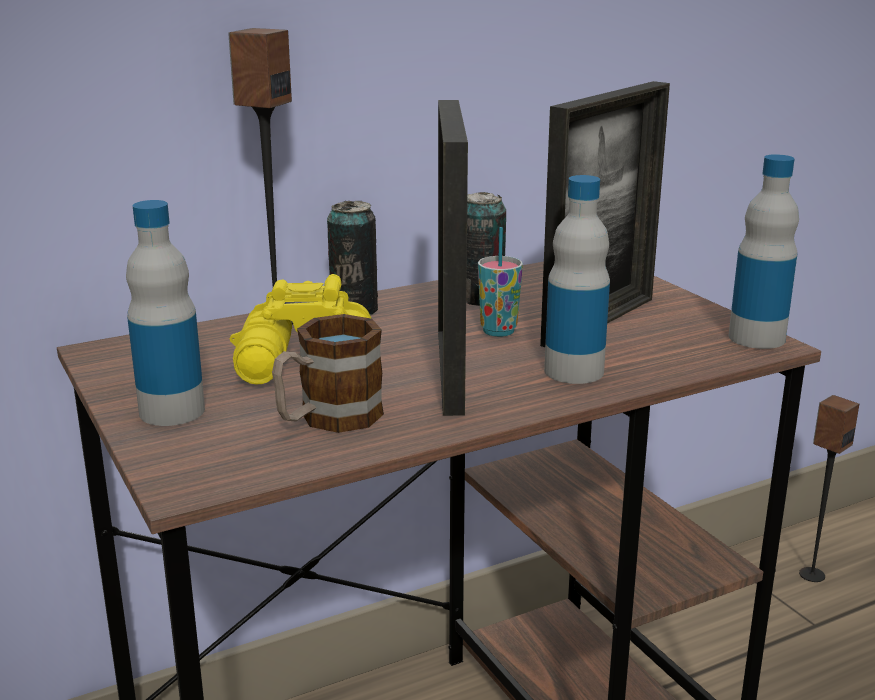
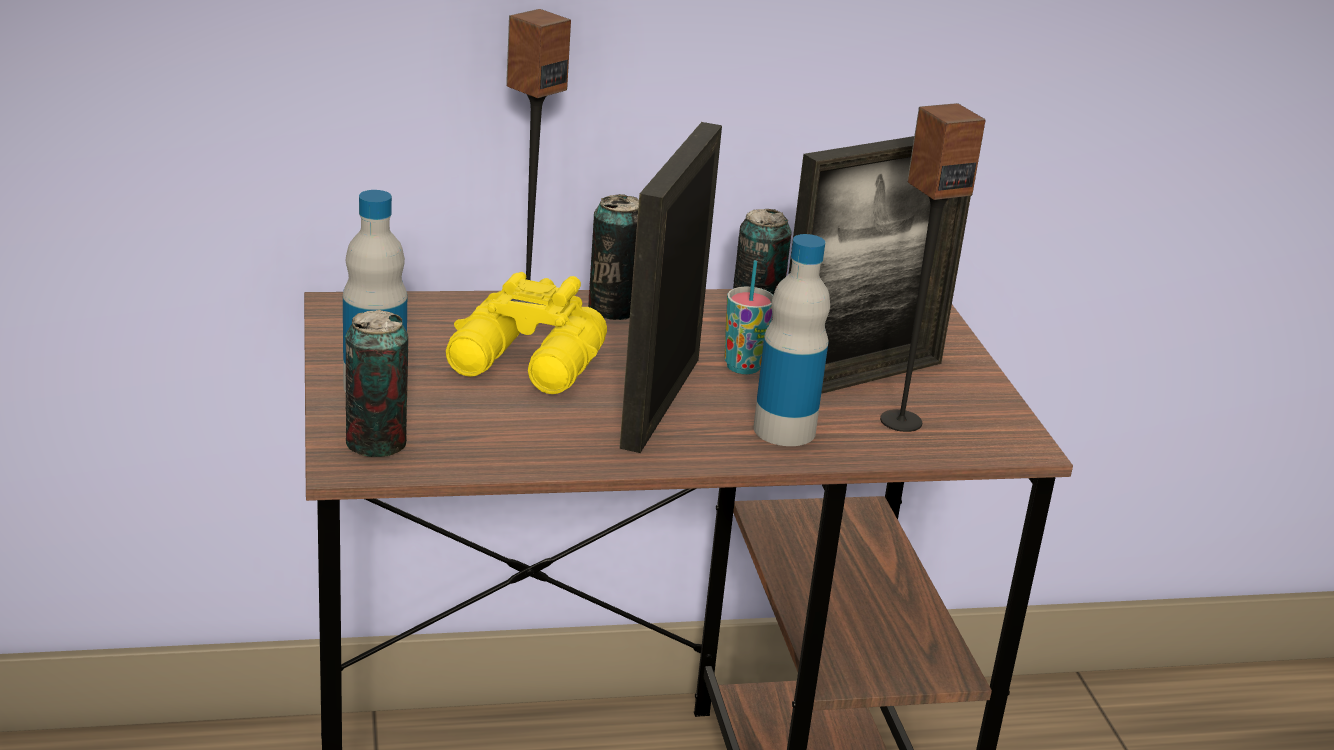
camera: 15 degrees right, 5 degrees up
mug [272,314,384,433] -> none
bottle [728,154,799,349] -> none
speaker [799,395,859,582] -> speaker moved to [880,103,985,432]
none -> can [344,310,408,457]

